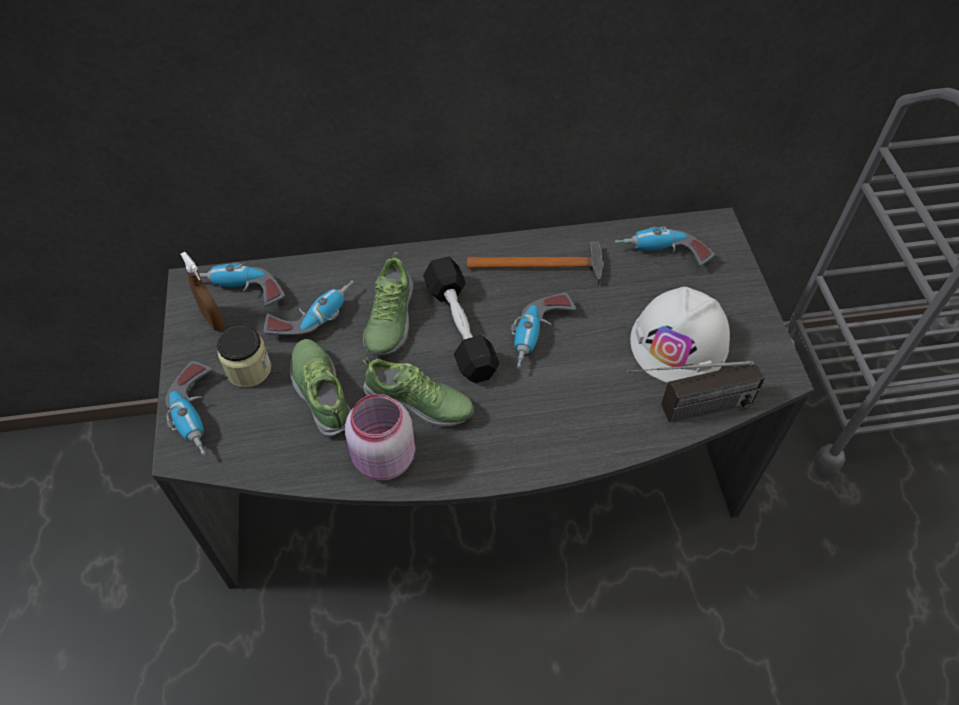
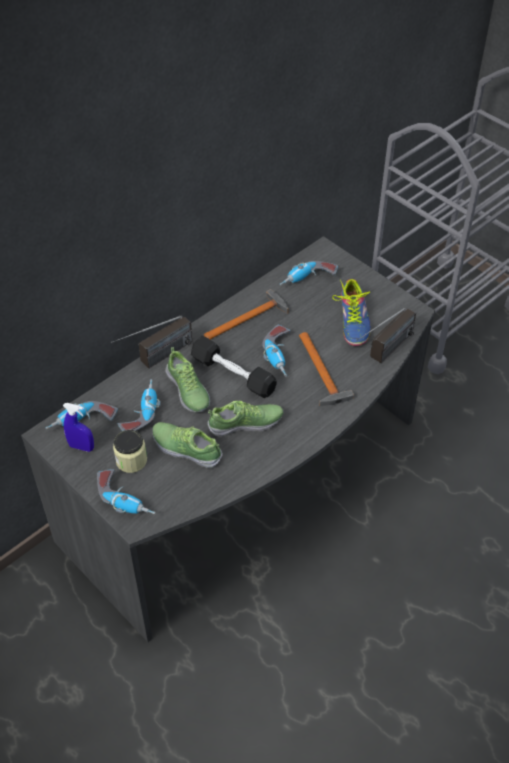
camera: 35 degrees left, 5 degrees down
brown spray bottle [181,252,225,331] -> blue spray bottle [63,403,94,452]
pink jar [345,394,415,480] -> none
white hard hat [630,287,730,383] -> shoe [332,279,371,346]
none -> radio [111,316,192,369]
none -> hammer [299,332,354,406]

